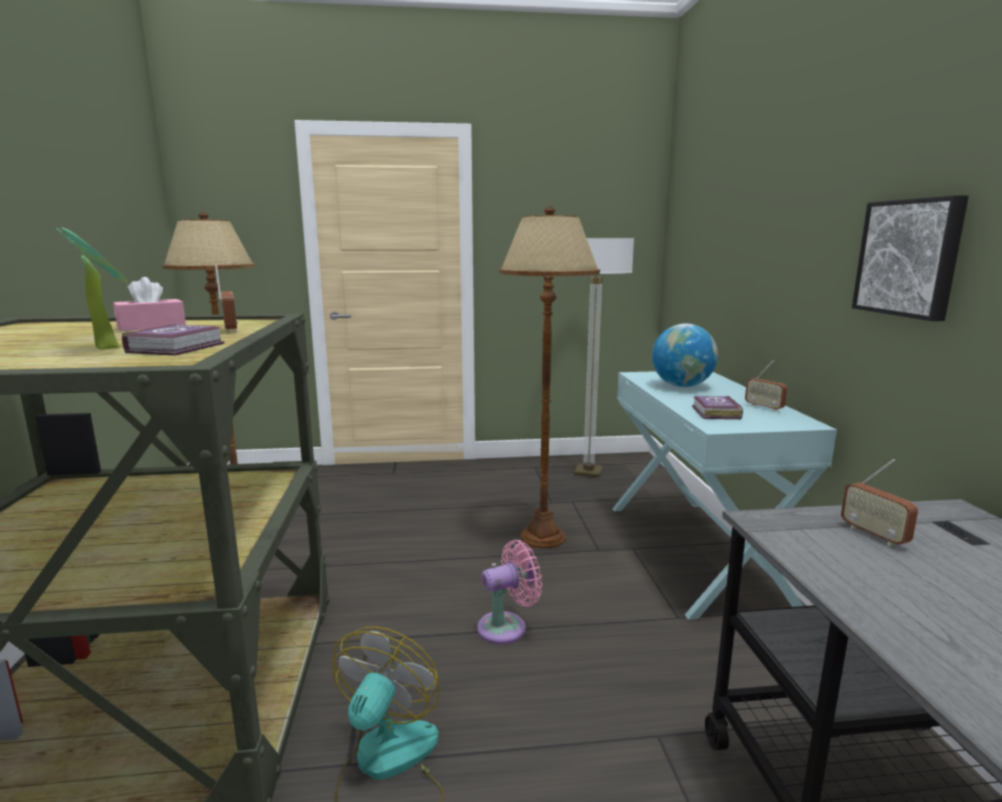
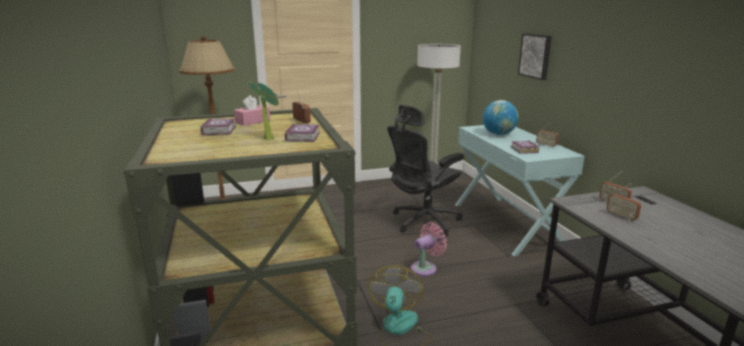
camera: 10 degrees left, 5 degrees up
brown floor lamp [499,207,600,548] -> office chair [387,105,464,236]
picture [852,195,969,321] -> picture moved to [518,33,552,80]
none -> book [200,118,236,135]
none -> radio [606,183,641,221]

